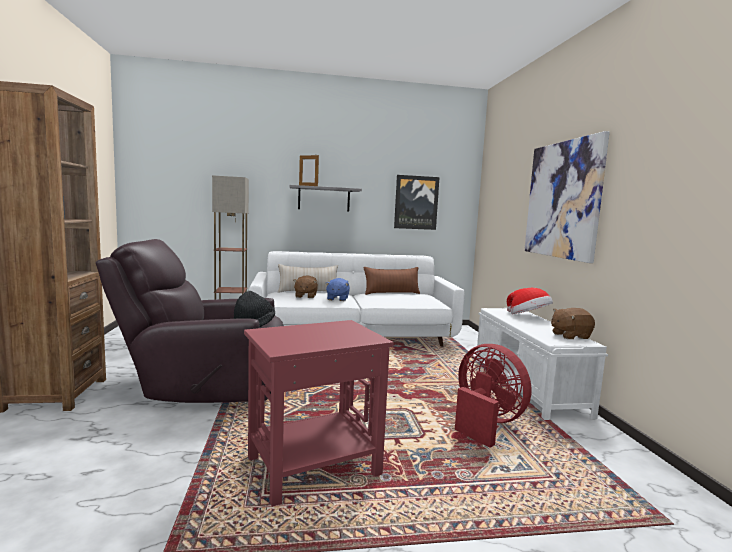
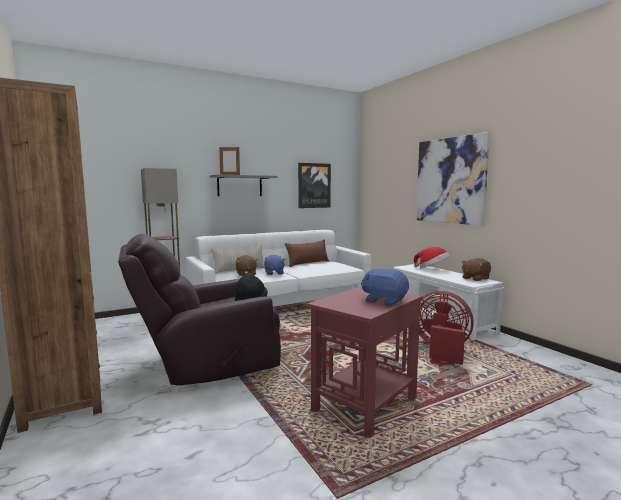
camera: 20 degrees left, 0 degrees up
none -> blue plush toy [361,268,409,306]

